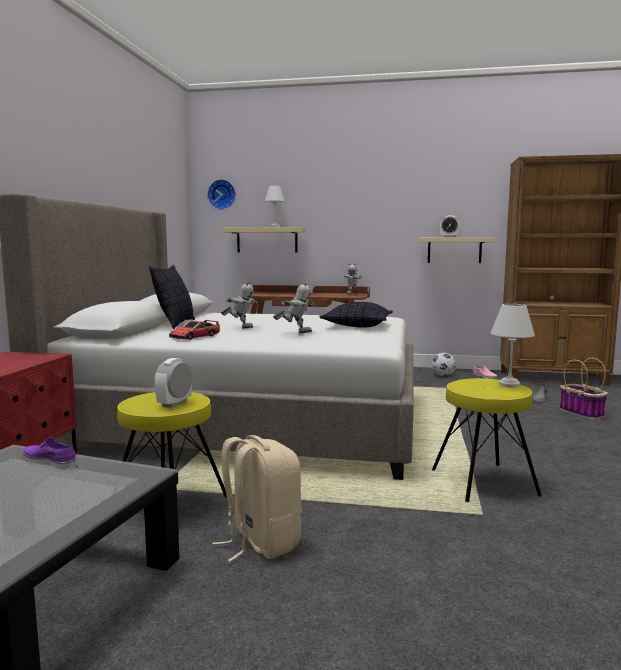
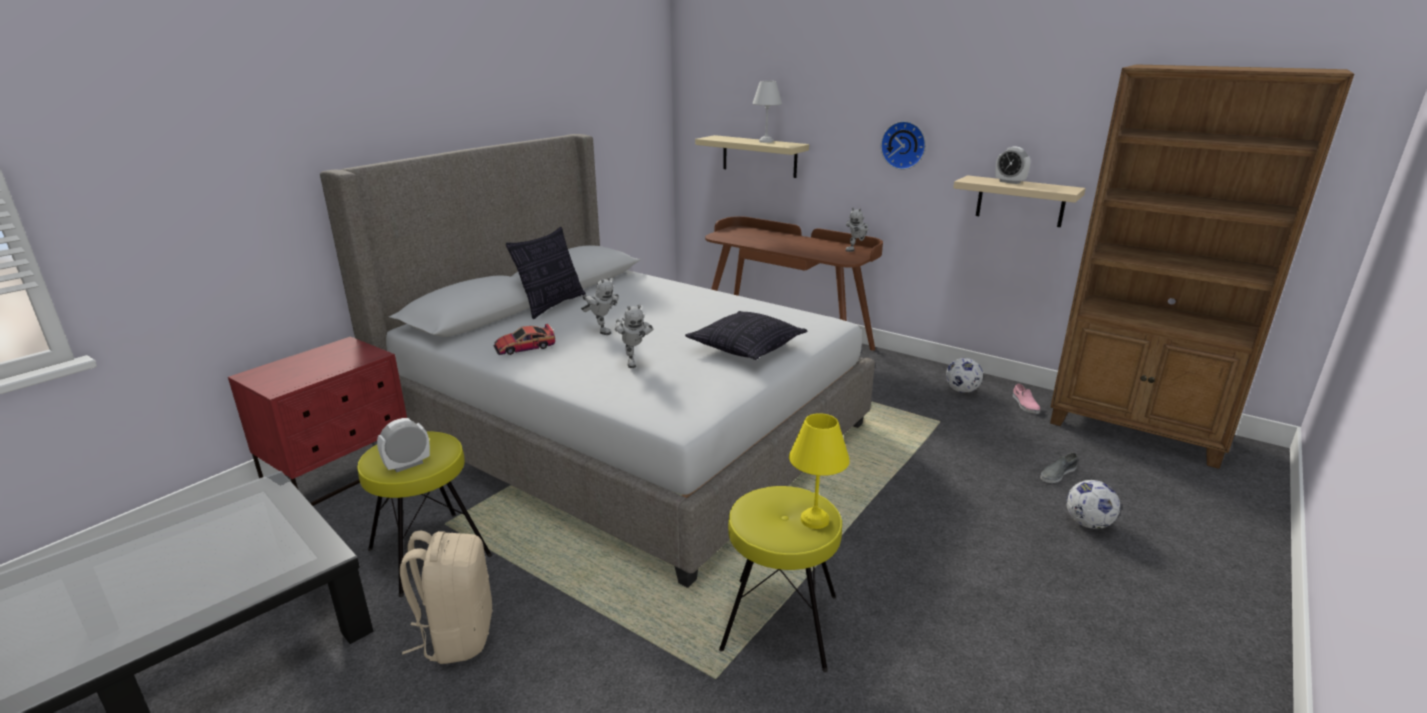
camera: 25 degrees right, 15 degrees up
purple shoe [23,438,76,469] -> none
wall clock [207,179,236,210] -> wall clock moved to [881,121,926,170]
toy robot [273,282,315,333] -> toy robot turned 45 degrees clockwise [615,304,653,368]
white table lamp [491,304,535,387] -> yellow table lamp [789,413,850,529]
basket [560,358,608,420] -> football [1066,480,1121,529]

